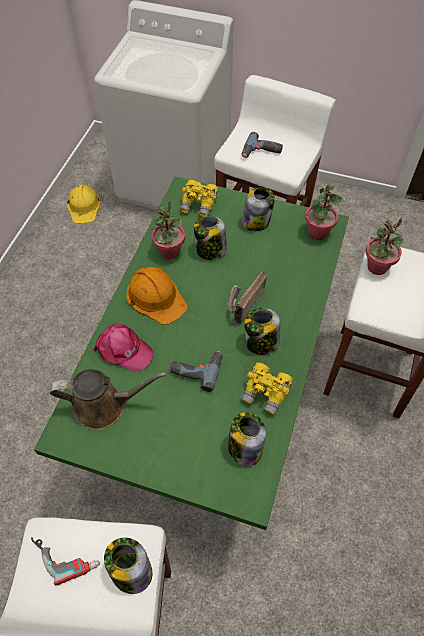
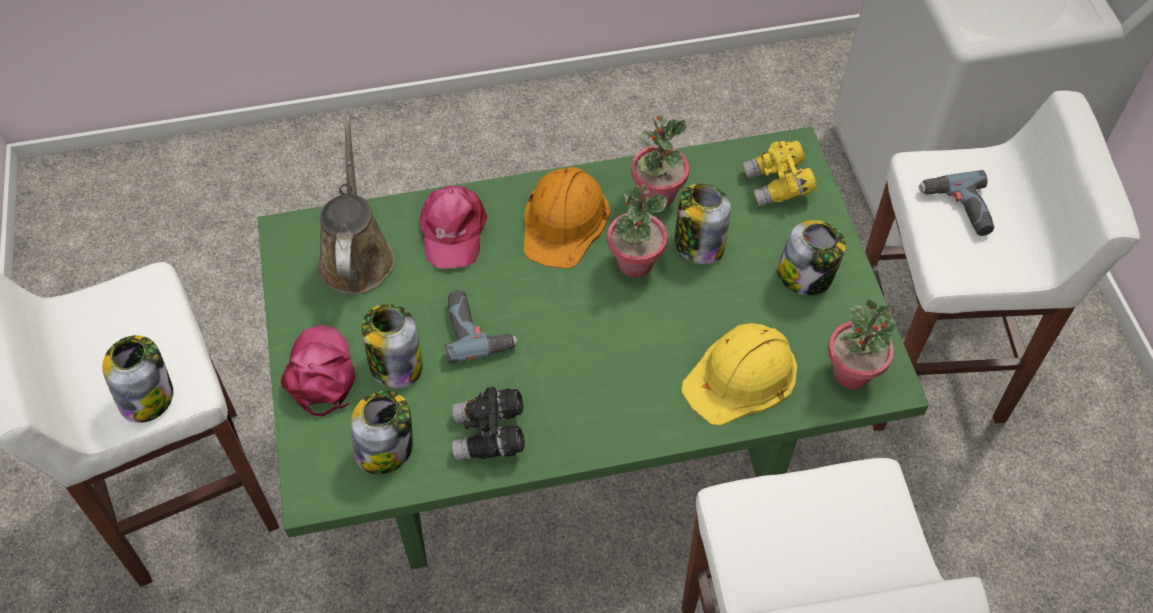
camera: 60 degrees right, 0 degrees up
power drill [31,537,100,586] -> none
brown watering can [50,369,166,430] -> brown watering can turned 150 degrees counterclockwise [318,115,395,294]
yellow hard hat [67,185,101,224] -> yellow hard hat moved to [681,323,797,425]
radio [227,272,267,324] -> none
yellow binoculars [241,362,293,415] -> black binoculars [452,386,525,461]
jar [245,308,280,355] -> jar moved to [362,304,423,389]
potted plant [366,218,404,275] -> potted plant moved to [607,184,668,277]
none -> pink cap [281,325,355,417]

